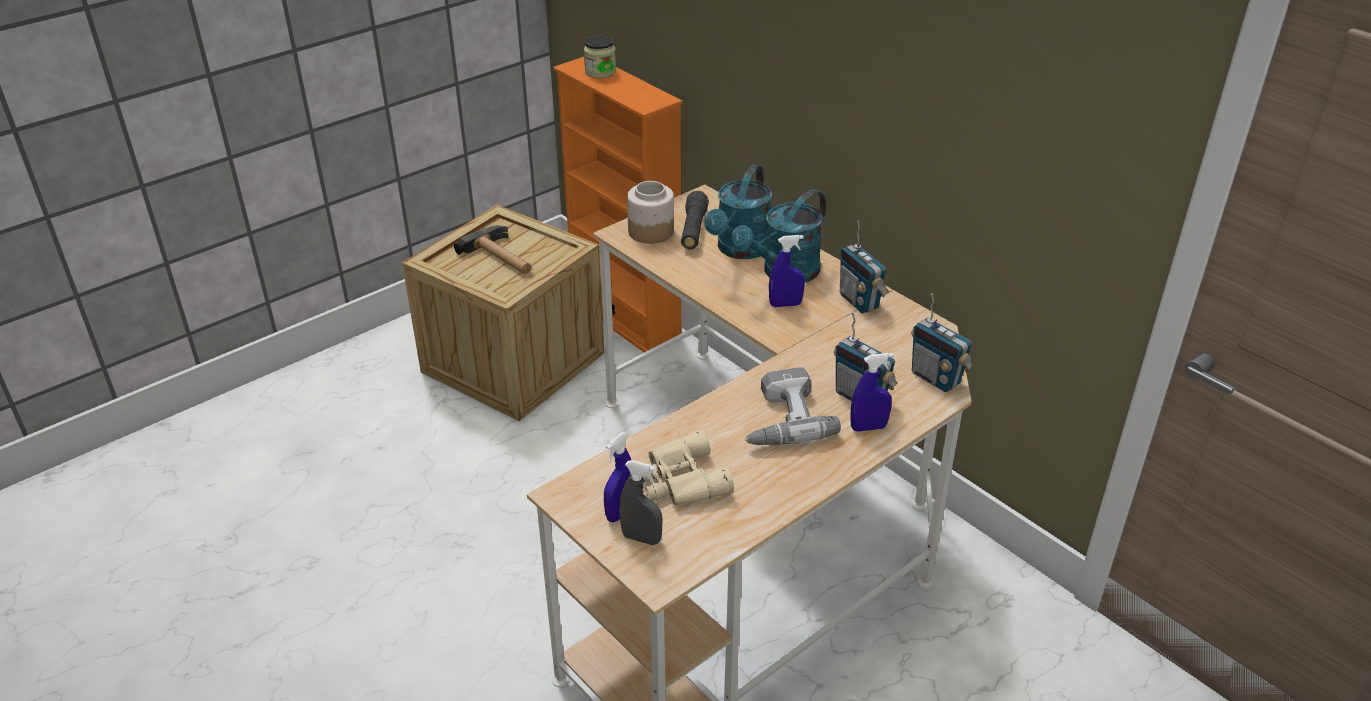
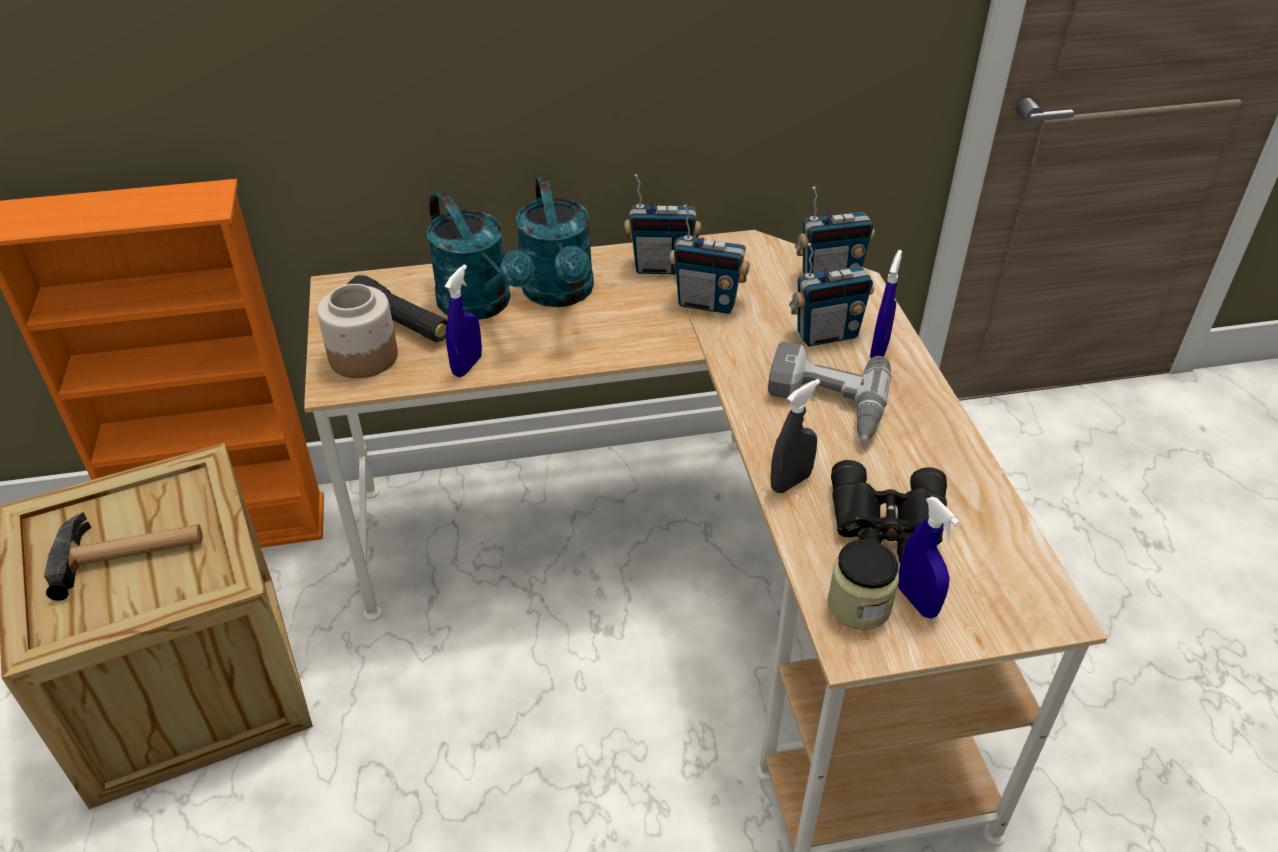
camera: 60 degrees left, 5 degrees up
jar [584,35,616,78] -> jar moved to [828,540,899,630]
grey spray bottle [619,460,663,545] -> grey spray bottle moved to [771,379,820,493]
beige binoculars [642,429,734,505] -> black binoculars [831,460,947,564]
blue spray bottle [769,235,805,307] -> blue spray bottle moved to [445,264,482,377]
none -> radio [669,205,750,314]

